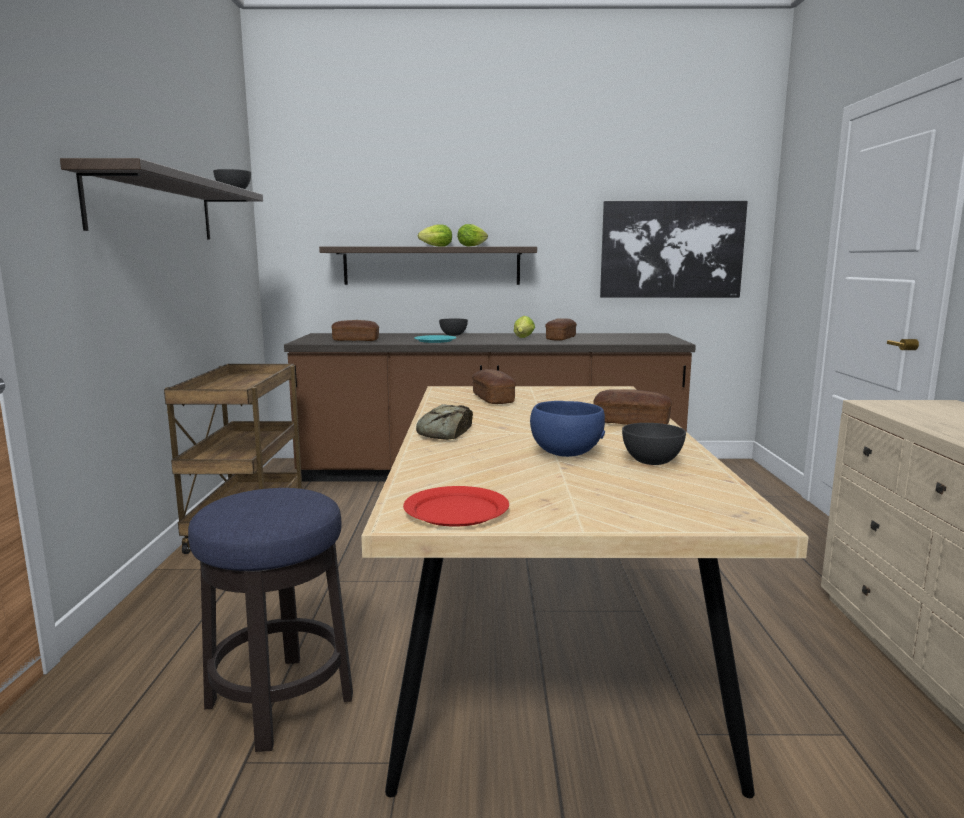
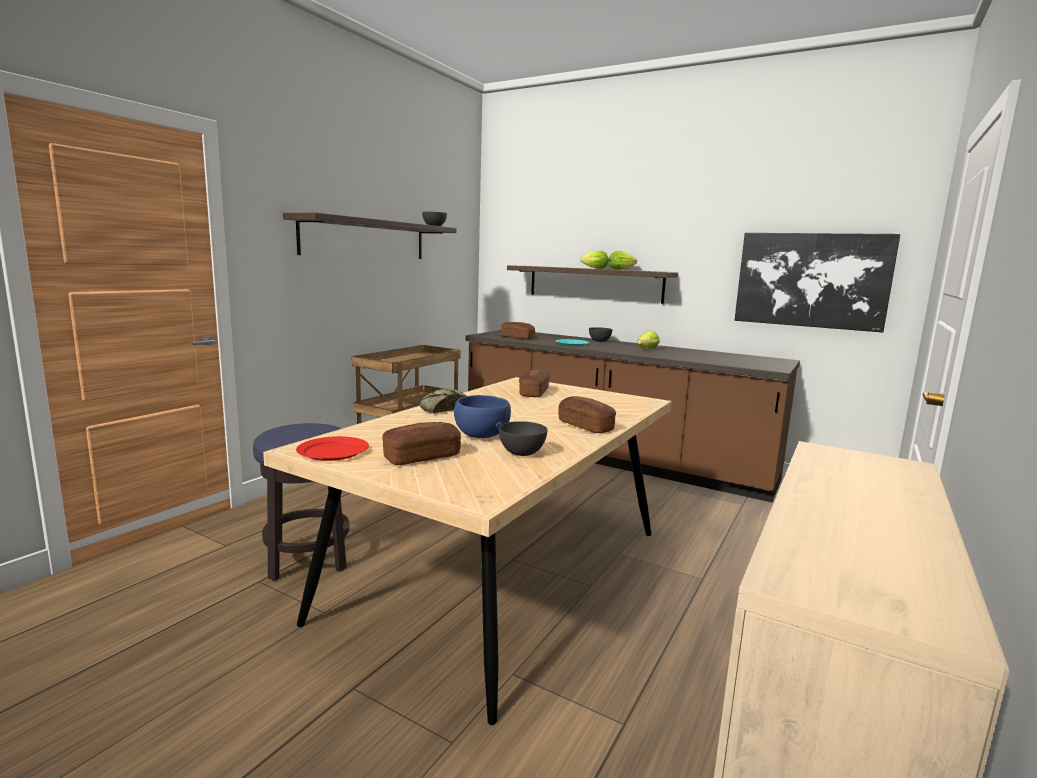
camera: 30 degrees right, 0 degrees up
bread [545,318,577,341] -> bread moved to [382,422,461,465]

